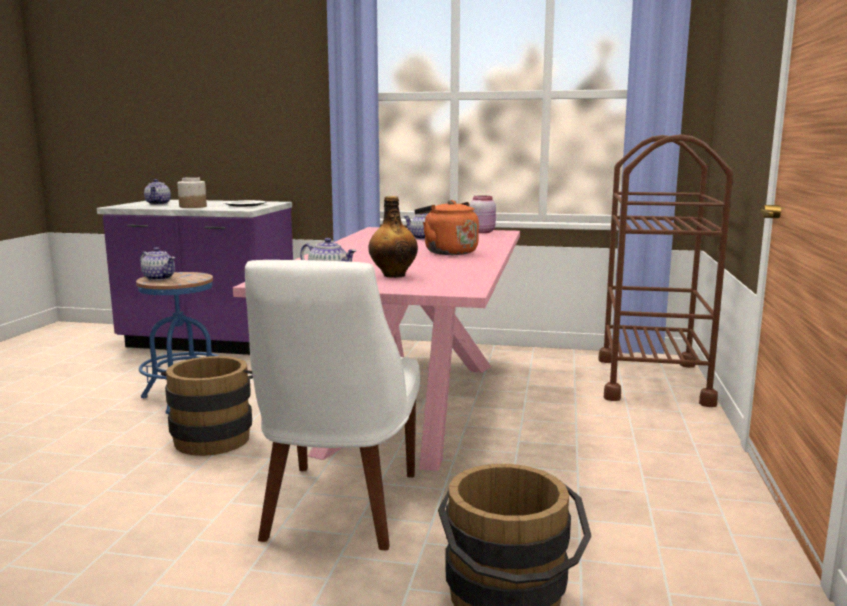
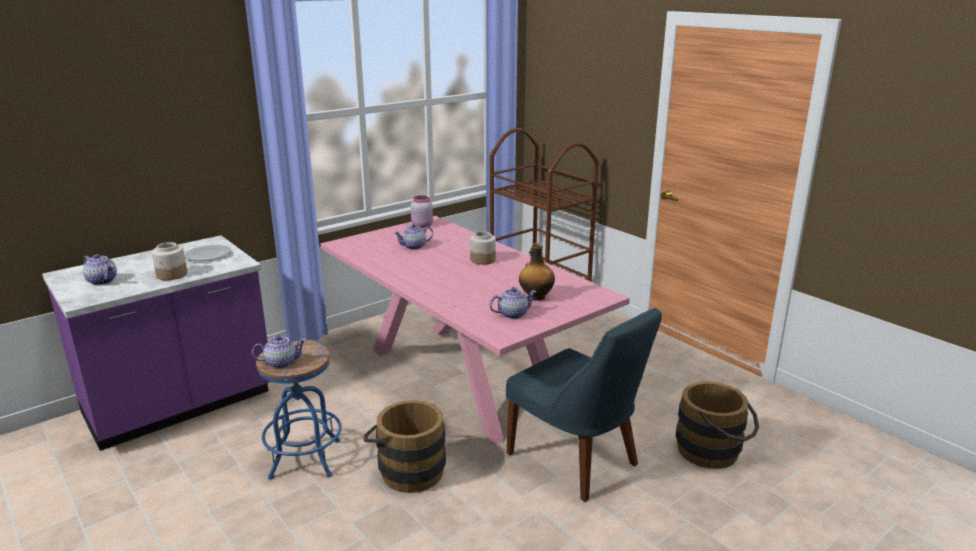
camera: 50 degrees left, 10 degrees up
white chair [245,260,420,550] -> blue chair [506,308,662,502]
orange kettle [414,200,479,255] -> jar [470,231,496,265]

